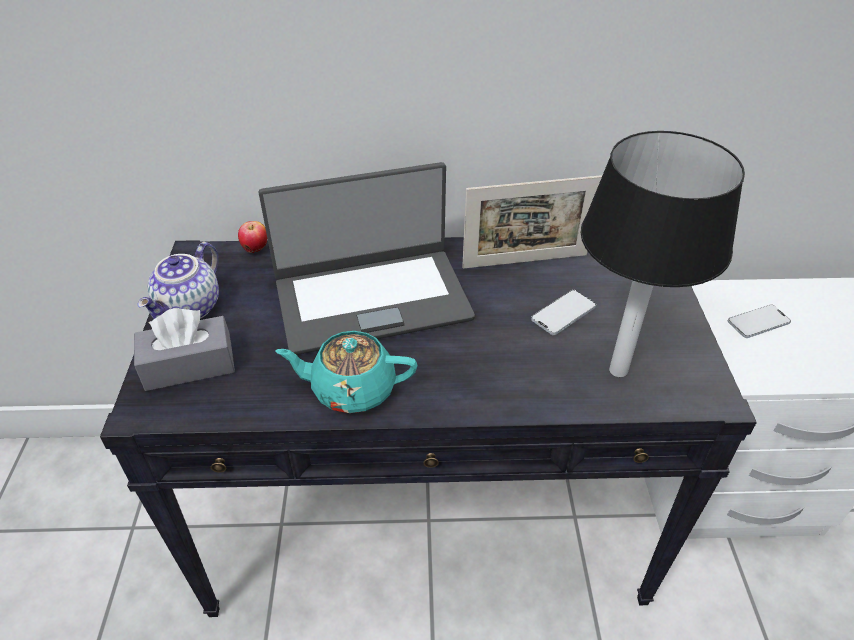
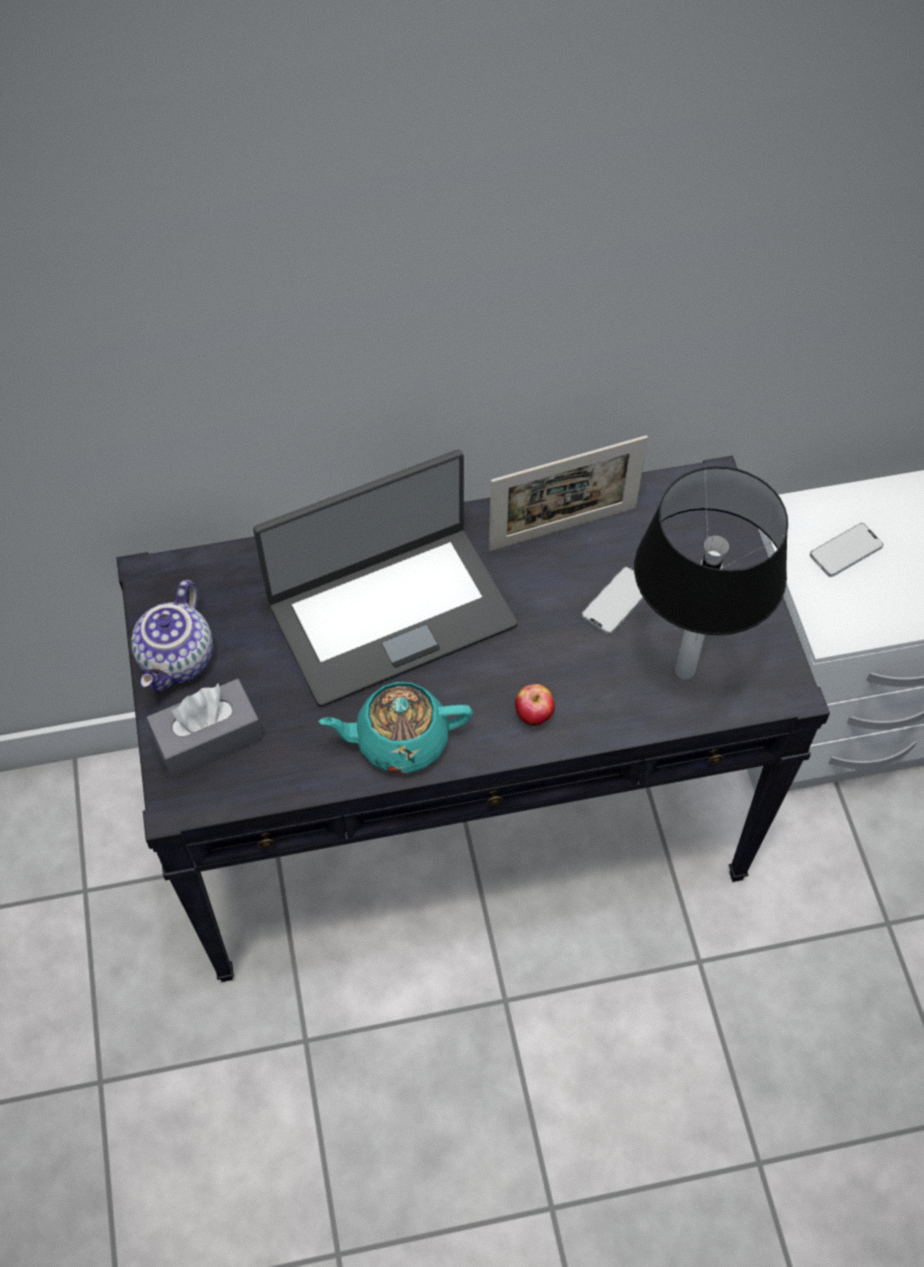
camera: 10 degrees left, 15 degrees up
apple [238,221,267,253] -> apple moved to [515,684,555,726]

